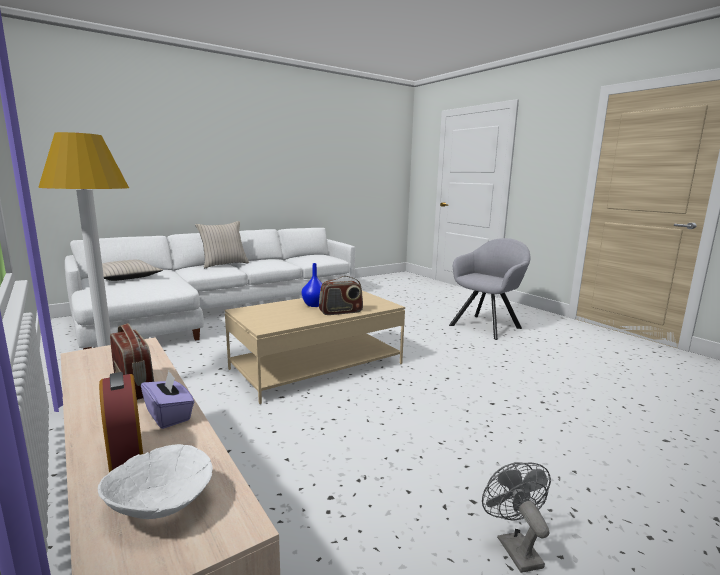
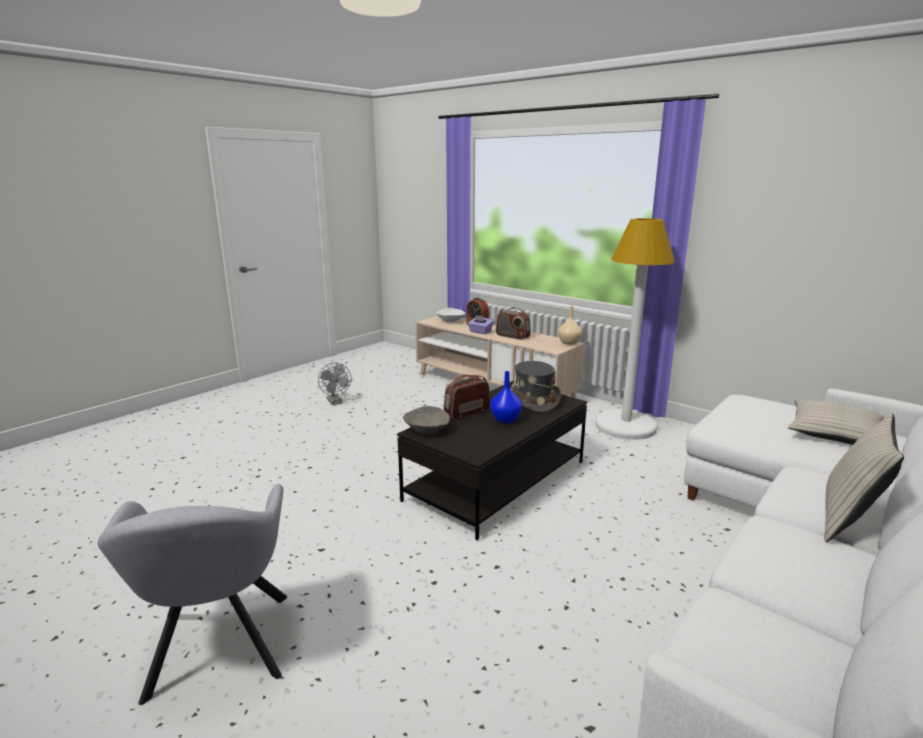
camera: 165 degrees right, 5 degrees up
beige coffee table [225,291,405,404] -> black coffee table [397,381,587,541]
grey armchair [449,238,531,340] -> grey armchair turned 45 degrees counterclockwise [97,484,287,705]
none -> grey bowl [403,406,450,434]
none -> grey hat [511,361,561,412]
none -> beige vase [558,306,582,345]

